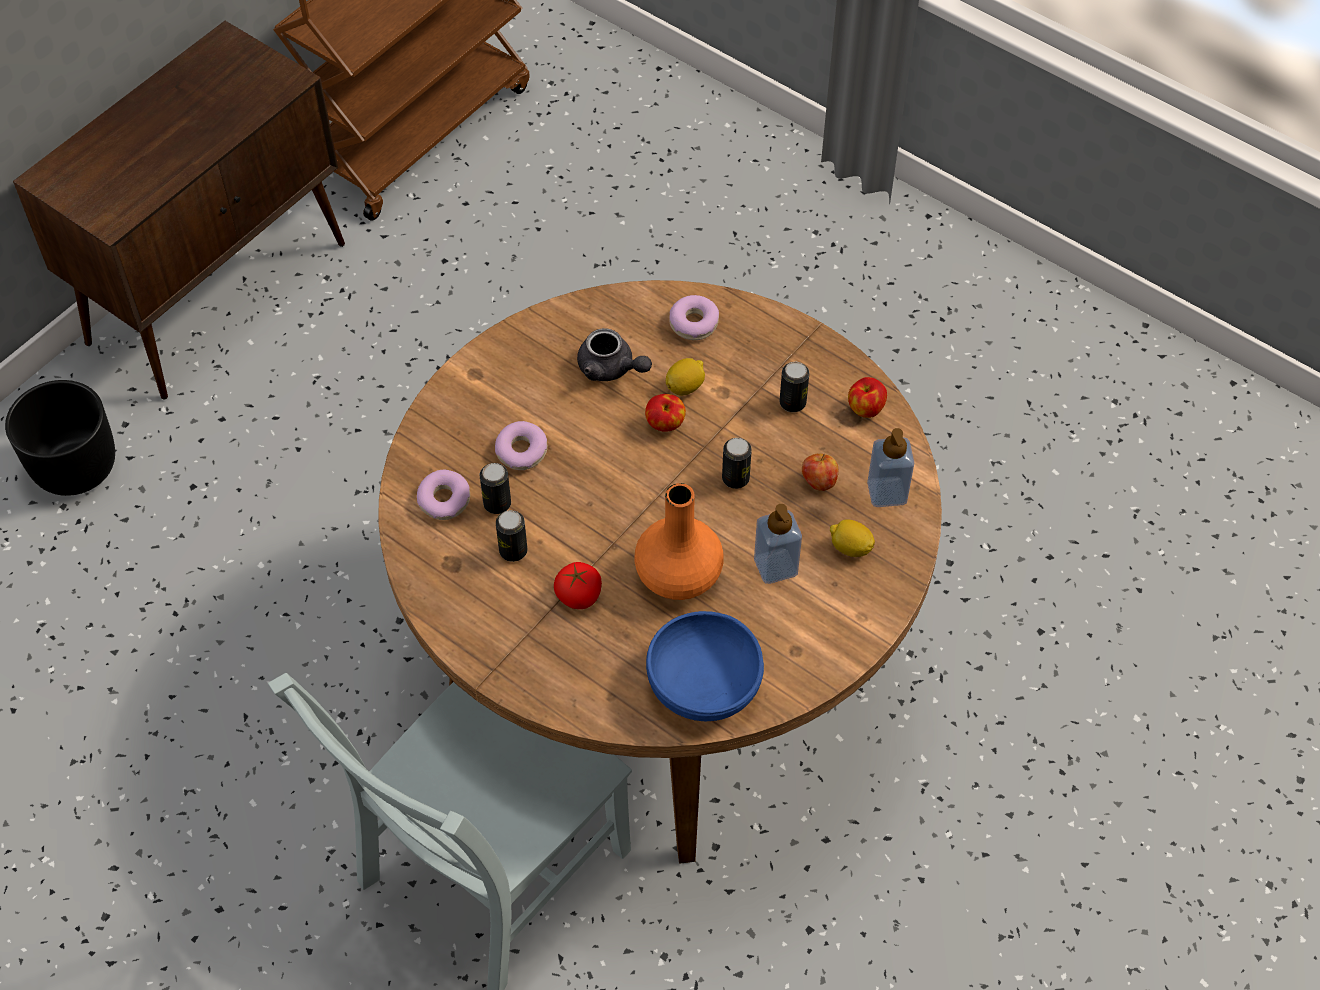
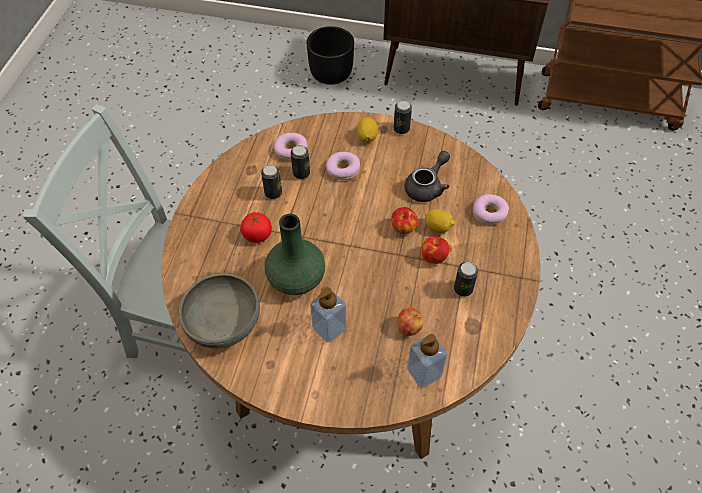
camera: 65 degrees right, 0 degrees up
grey teapot [577,328,652,381] -> grey teapot turned 150 degrees counterclockwise [405,151,450,202]
orange vase [634,483,724,600] -> green vase [265,214,325,295]
blue bowl [646,611,764,721] -> grey bowl [178,273,260,349]
can [722,438,752,489] -> can moved to [394,100,412,134]
lemon [830,519,875,557] -> lemon moved to [357,117,378,142]
apple [848,377,887,418] -> apple moved to [421,236,449,264]

